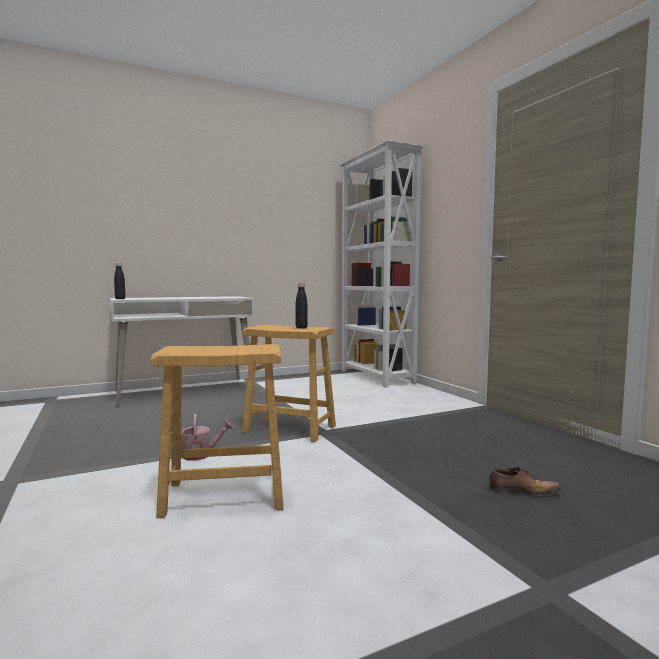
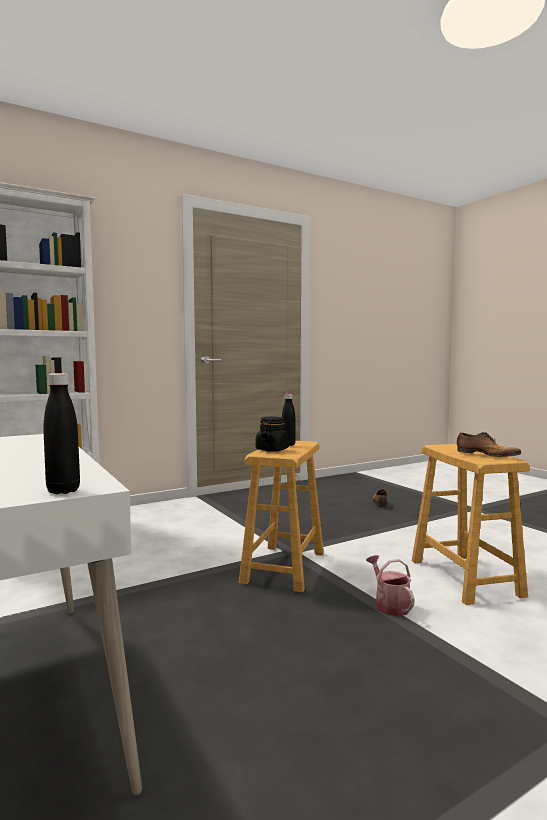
camera: 95 degrees left, 0 degrees up
none -> black jar [256,417,289,452]
none -> shoe [457,432,521,457]

